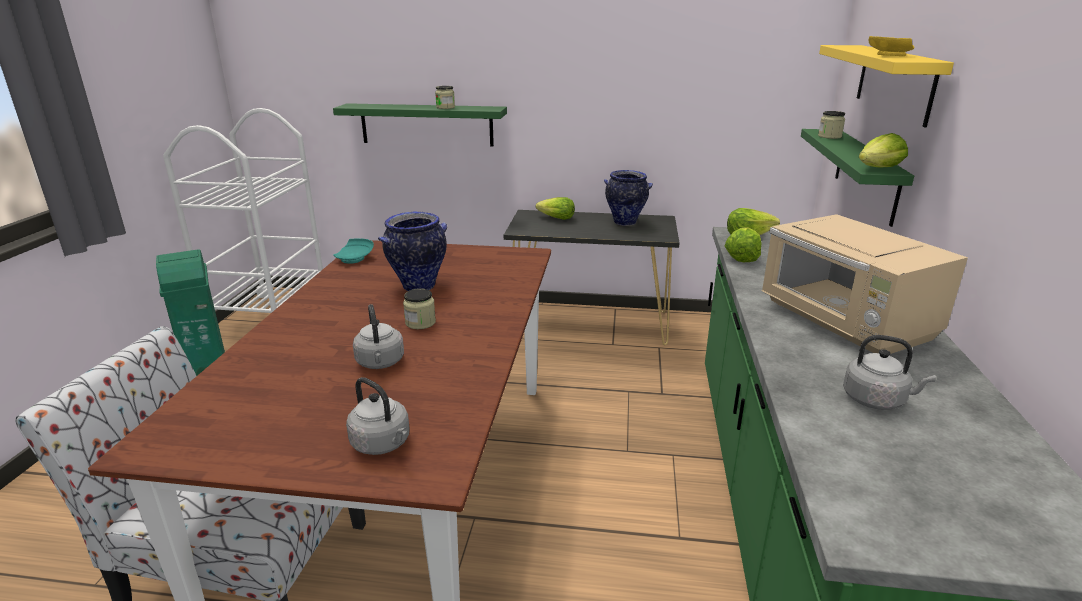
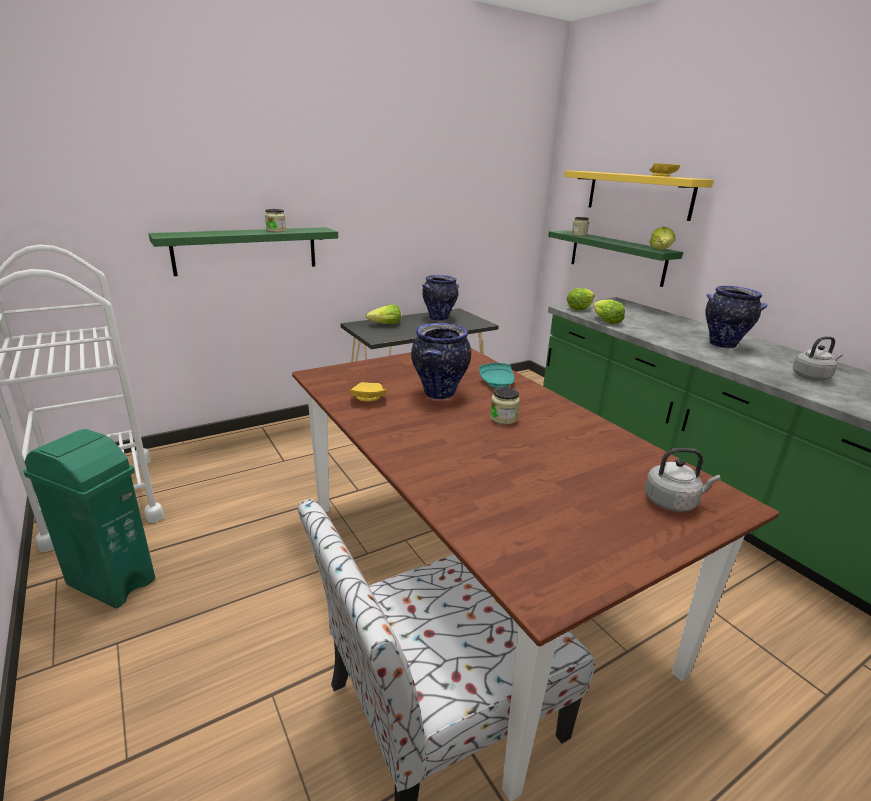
camera: 40 degrees left, 0 degrees up
turquoise plate [333,238,374,264] -> turquoise plate moved to [479,363,515,388]
grey kettle [353,304,404,369] -> none
beige microwave [761,214,968,354] -> vase [705,286,767,349]
none -> yellow plate [349,382,387,401]

